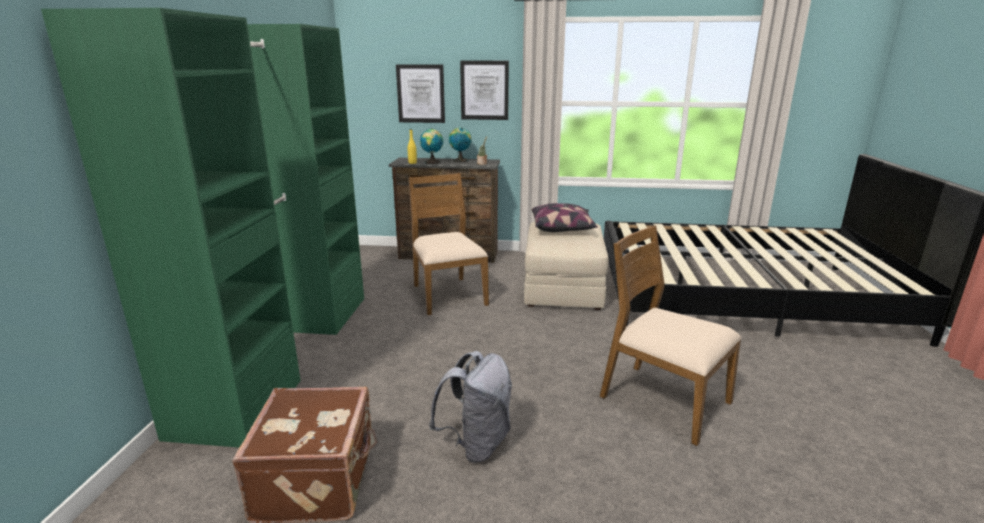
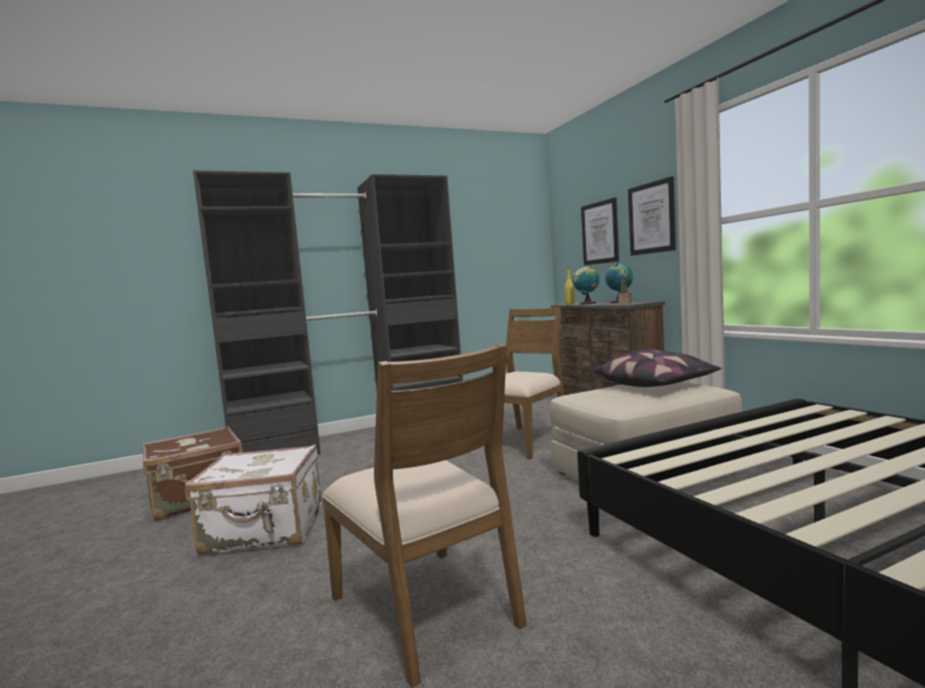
camera: 60 degrees right, 15 degrees down
green wardrobe [41,8,364,447] -> black wardrobe [193,170,463,455]
grey backpack [429,351,512,463] -> white suitcase [185,445,322,555]
brown chair [600,225,742,446] -> brown chair turned 135 degrees clockwise [322,343,527,688]

